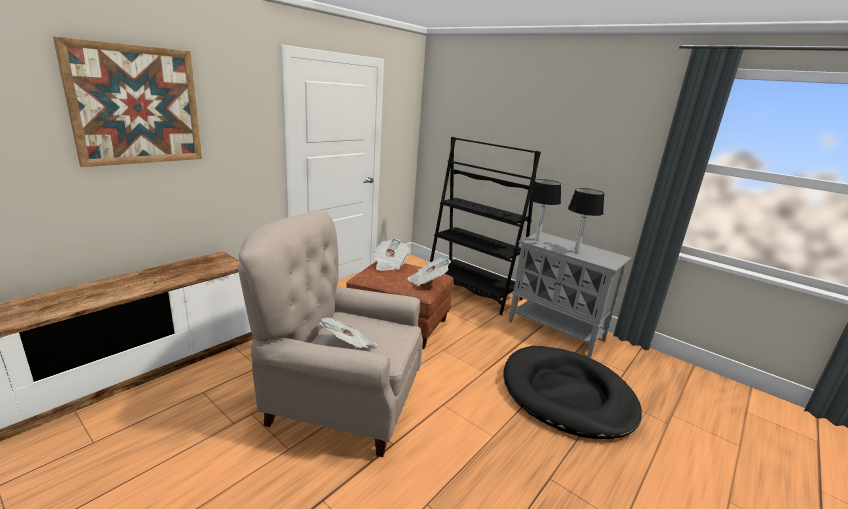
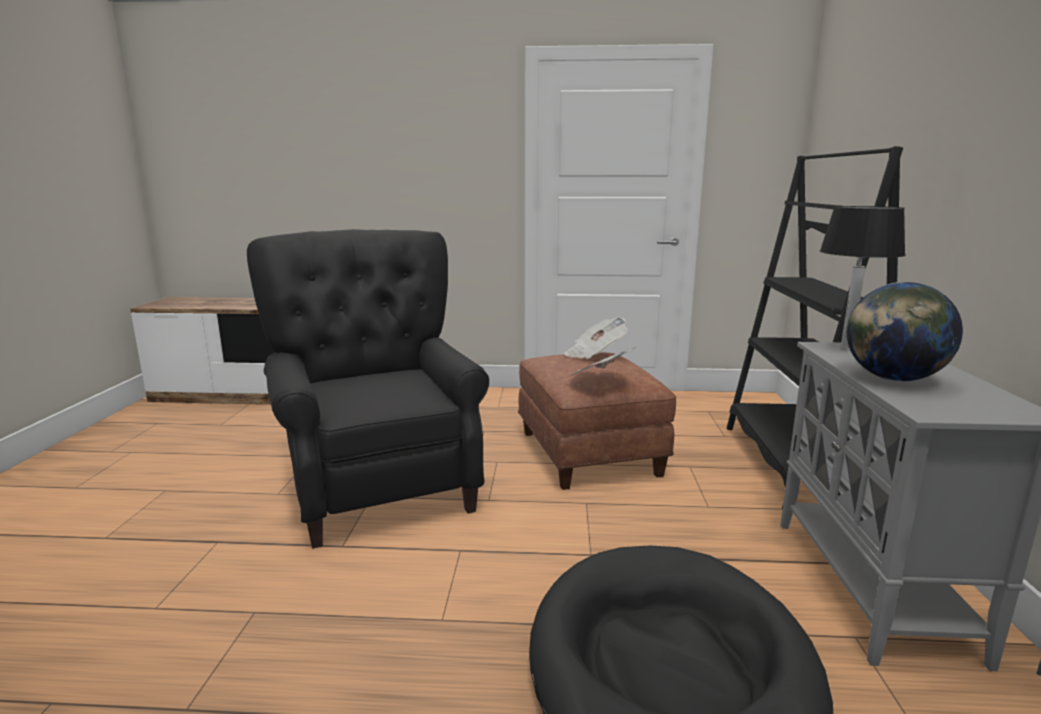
camera: 55 degrees right, 5 degrees down
picture [53,36,202,167] -> none
beige armchair [237,210,423,457] -> black armchair [247,229,489,549]
newspaper [319,317,378,348] -> none
table lamp [568,188,605,254] -> globe [847,282,963,382]

